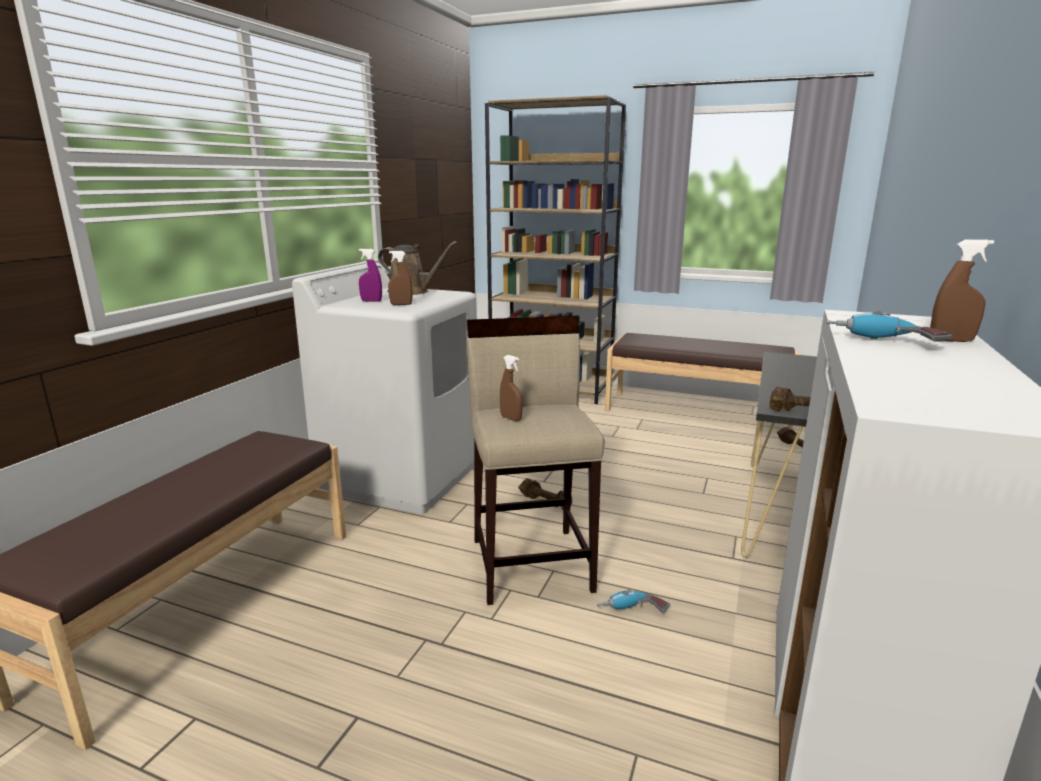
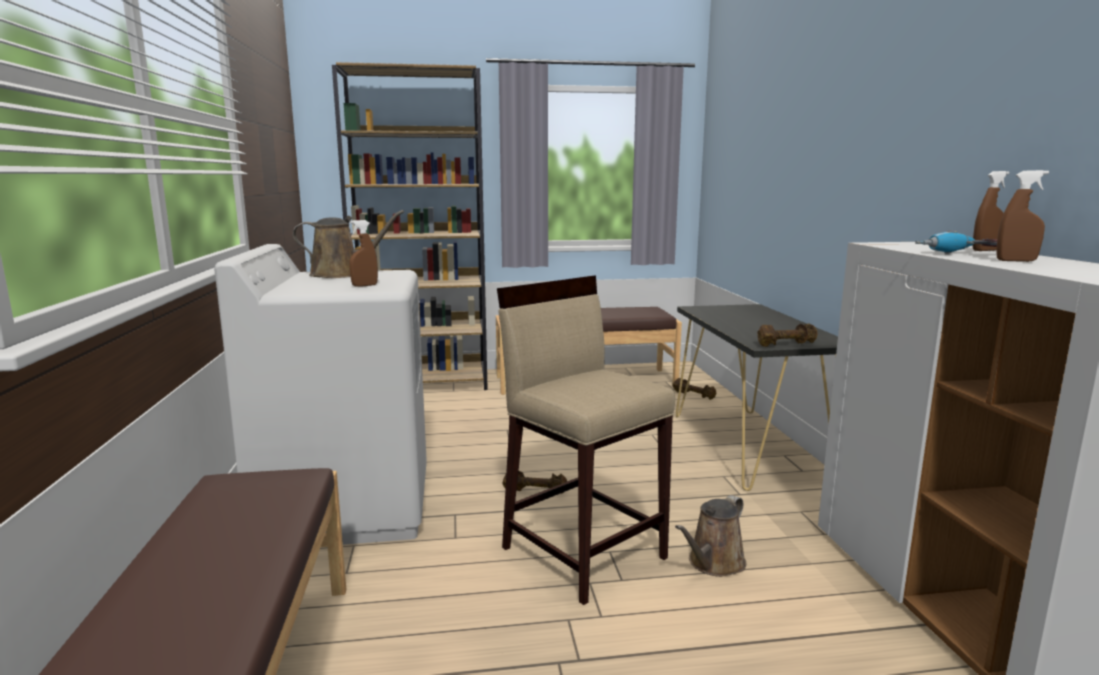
camera: 30 degrees left, 5 degrees down
purple spray bottle [359,248,382,301] -> none
brown spray bottle [500,355,523,421] -> brown spray bottle moved to [996,170,1049,262]
power drill [597,590,670,613] -> brown watering can [675,495,746,577]

